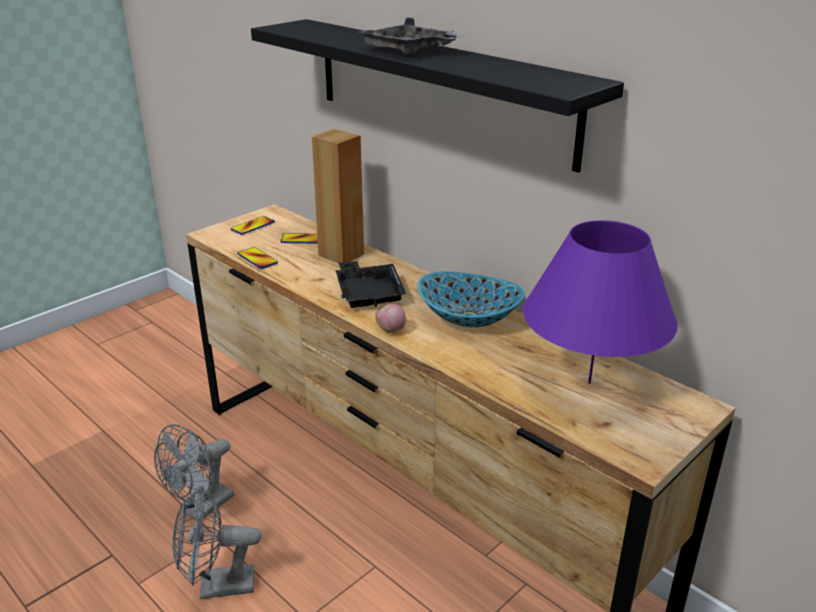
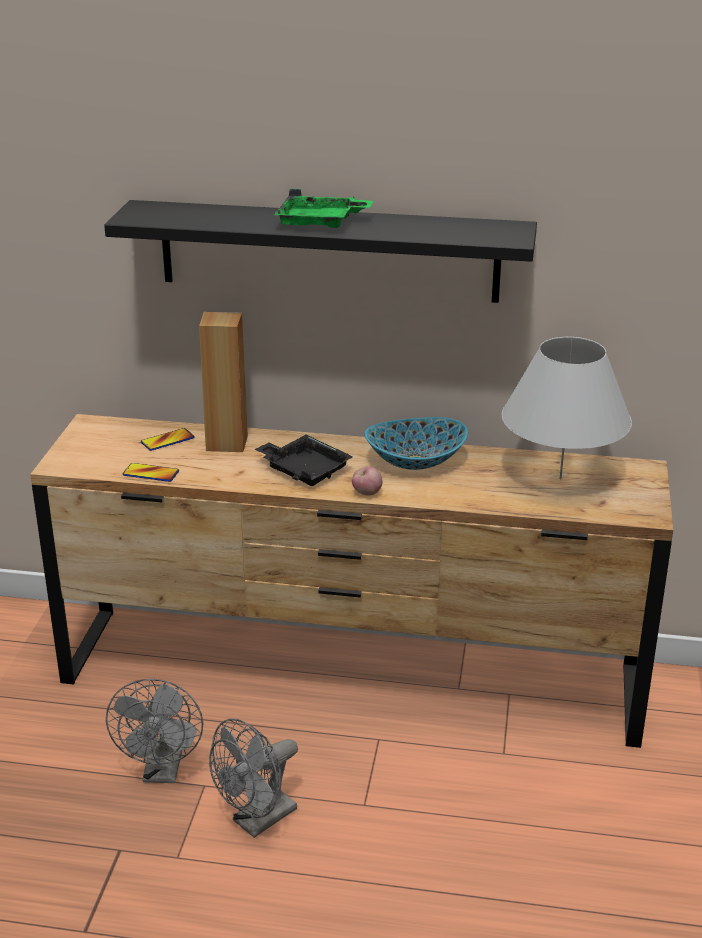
camera: 35 degrees left, 0 degrees up
phone [230,216,275,235] -> none
grey tray [359,17,463,54] -> green tray [273,189,373,228]
purple table lamp [523,220,678,384] -> white table lamp [501,337,632,479]

